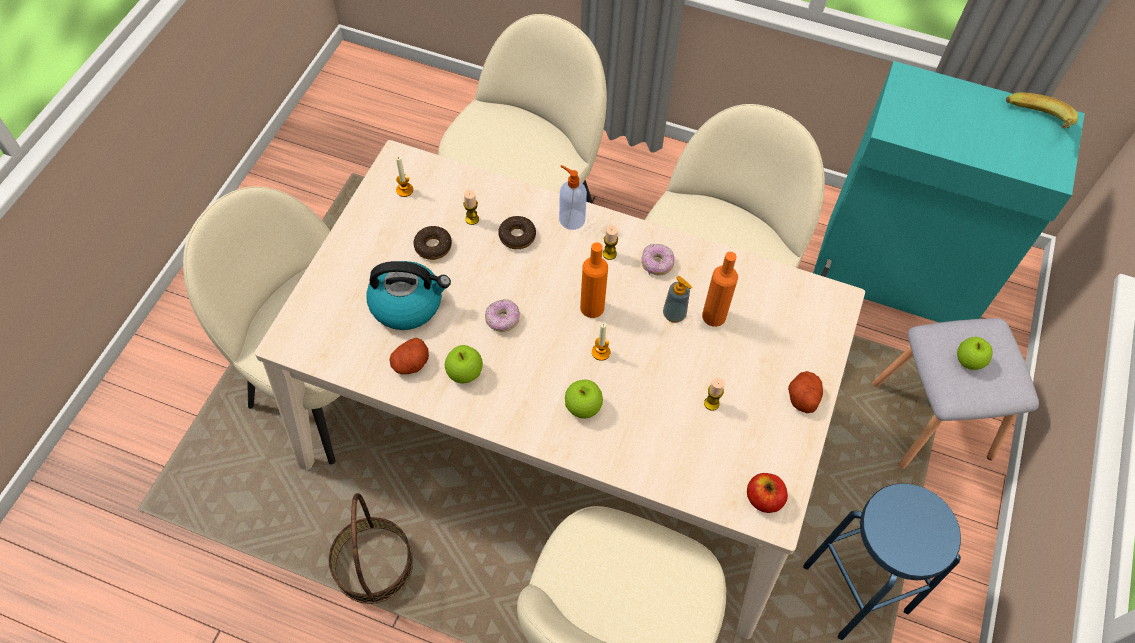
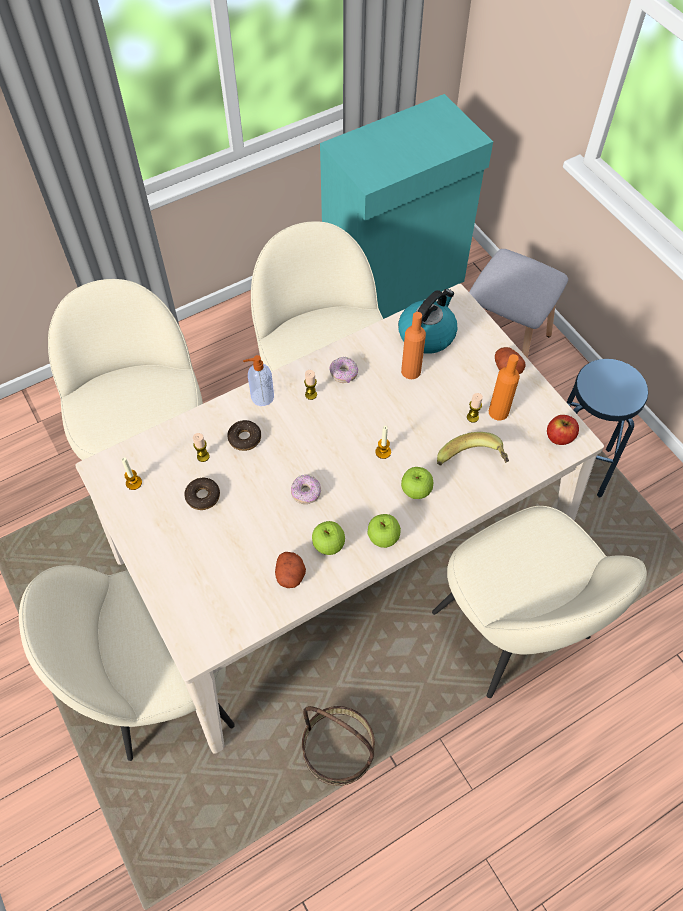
camera: 50 degrees left, 0 degrees up
kettle [366,261,451,330] -> kettle moved to [398,289,457,354]
orange bottle [580,242,608,318] -> orange bottle moved to [489,354,520,420]
soap dispenser [663,276,692,323] -> none
apple [957,337,993,370] -> apple moved to [368,514,401,548]
banana [1006,92,1079,128] -> banana moved to [437,432,509,465]

